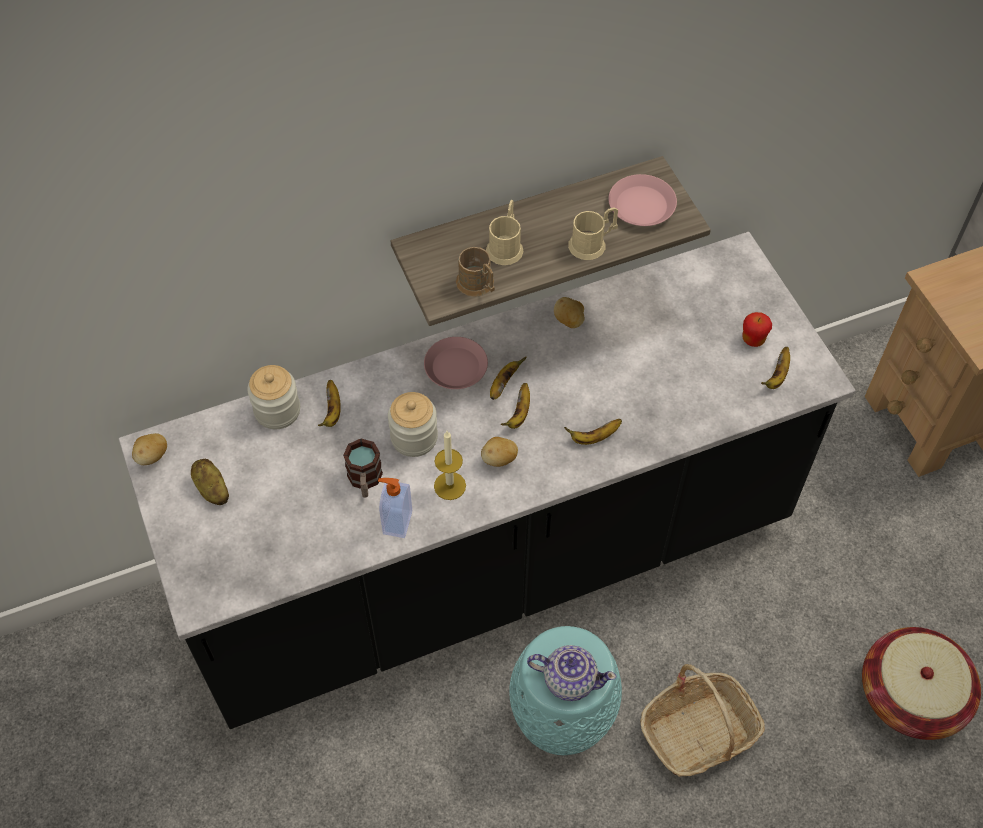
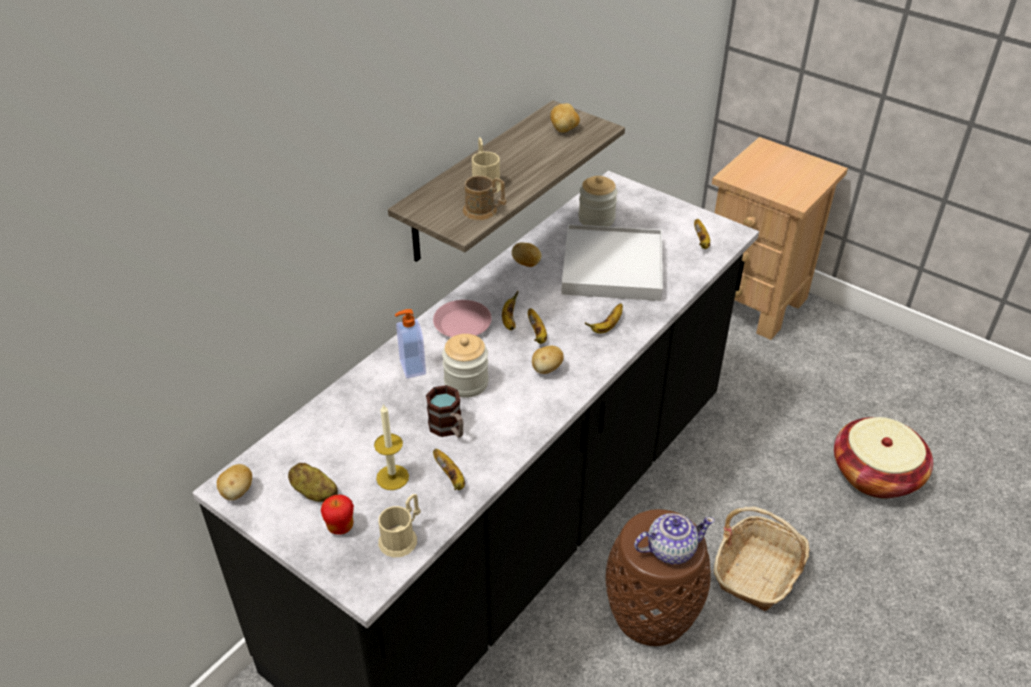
camera: 30 degrees left, 15 degrees down
jar [247,365,300,429] -> jar moved to [578,176,617,227]
banana [318,380,341,427] -> banana moved to [433,449,465,490]
soap dispenser [378,478,412,538] -> soap dispenser moved to [395,309,426,378]
candle [434,431,466,500] -> candle moved to [374,404,409,490]
turquoise stool [509,626,622,755] -> brown stool [606,509,711,646]
beige mug [568,207,618,260] -> beige mug moved to [378,494,421,557]
pink plate [608,174,677,226] -> potato [550,103,580,133]
apple [743,312,772,347] -> apple moved to [321,495,354,535]
none -> white tray [561,224,663,301]

